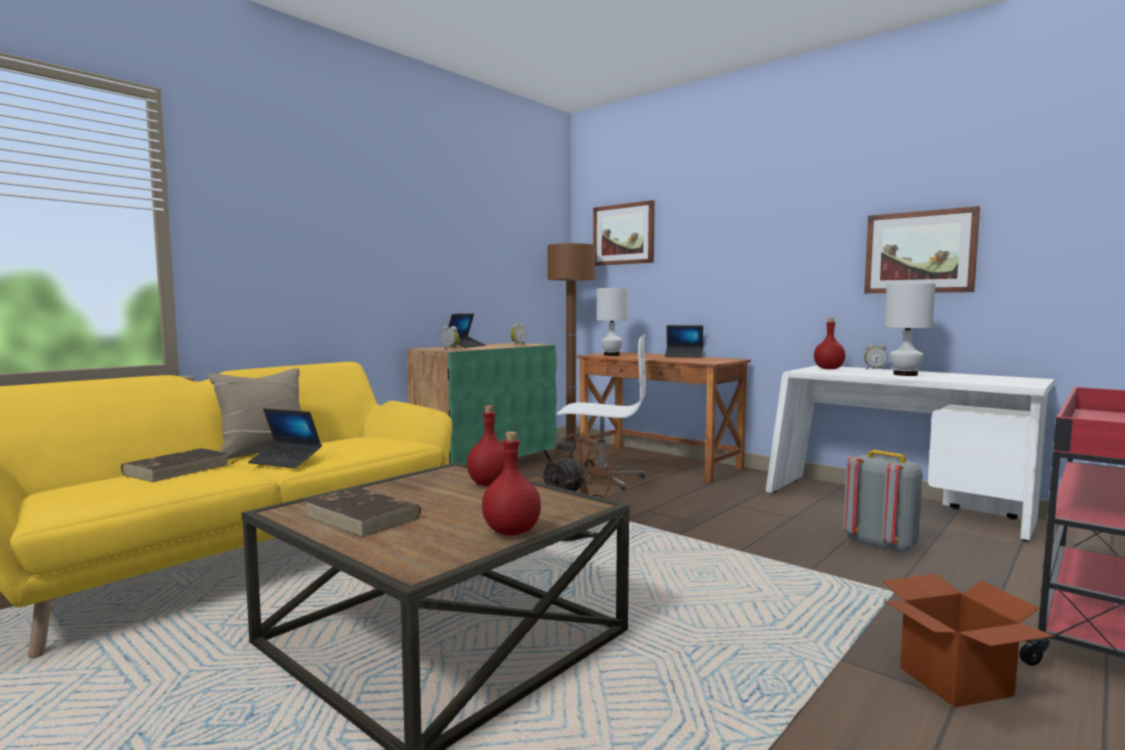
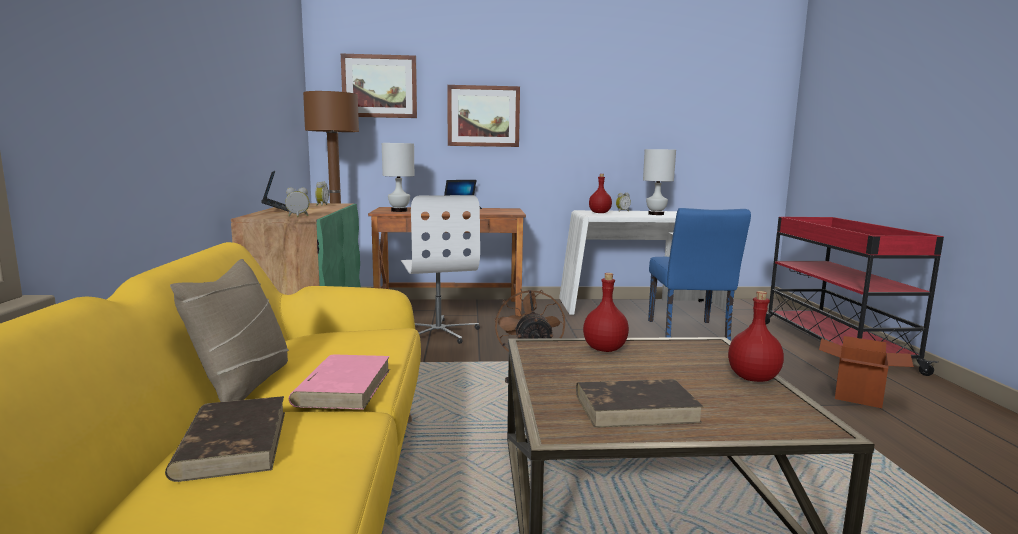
camera: 45 degrees left, 5 degrees up
laptop [248,408,322,468] -> pink book [289,354,390,410]
white office chair [557,335,646,490] -> white office chair turned 105 degrees clockwise [401,195,480,344]
grey backpack [843,450,923,554] -> blue chair [648,208,751,341]
picture [864,206,980,294] -> picture moved to [447,85,520,147]

